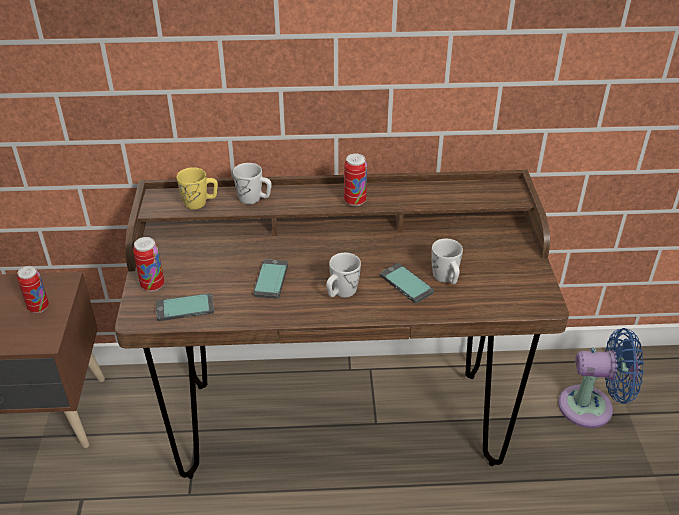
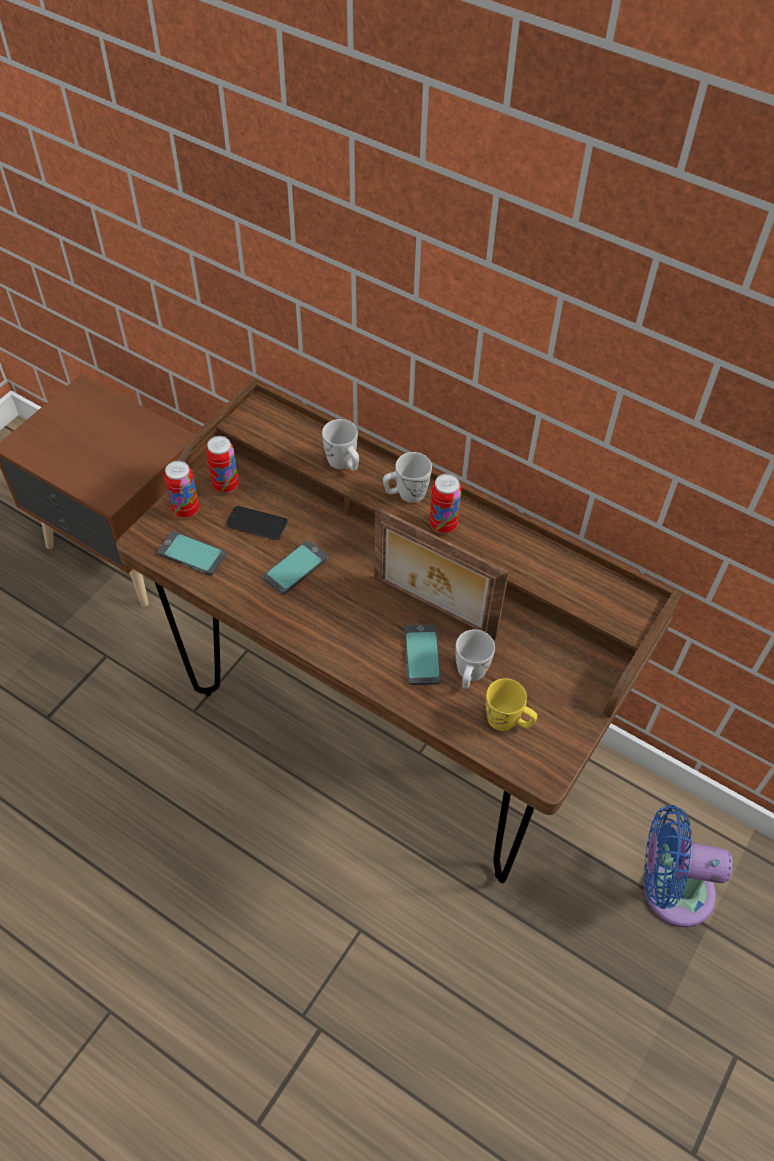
camera: 35 degrees right, 15 degrees up
can [17,266,49,313] -> can moved to [206,436,239,493]
yellow mug [177,167,218,209] -> yellow mug moved to [486,678,537,731]
white mug [326,253,361,297] -> white mug moved to [383,452,432,503]
blue fan [558,328,644,428] -> blue fan turned 150 degrees clockwise [644,805,733,927]
none -> phone [226,506,288,540]
none -> picture frame [374,507,509,640]

